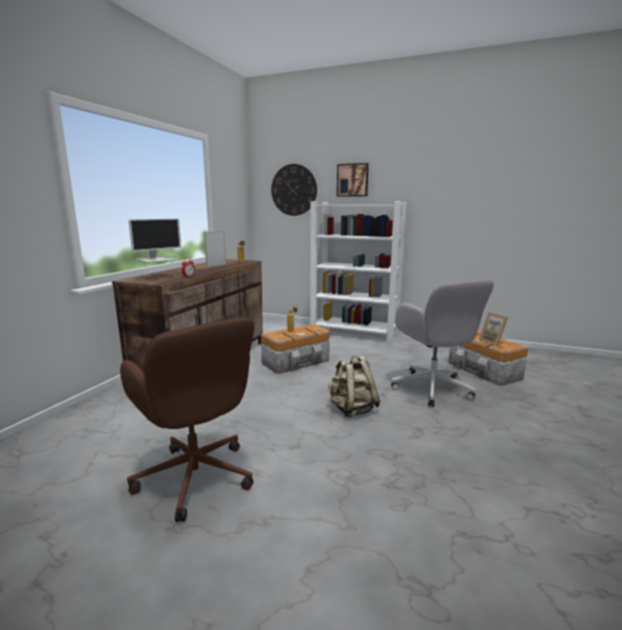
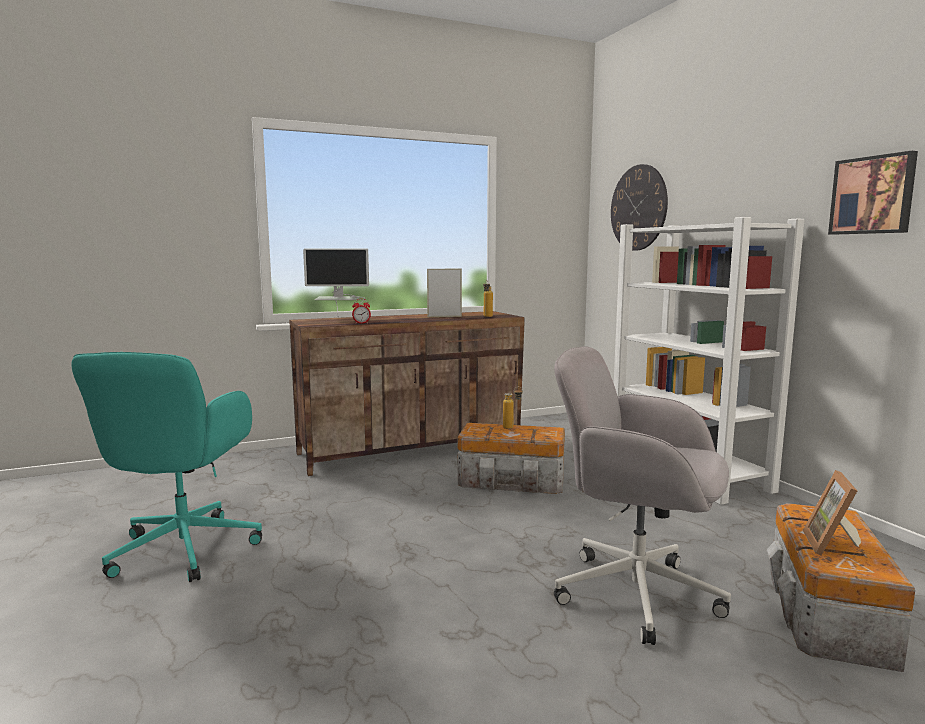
camera: 45 degrees right, 5 degrees down
brown office chair [120,317,254,522] -> turquoise office chair [72,352,262,582]
beige backpack [328,356,380,417] -> none
picture [337,163,369,197] -> picture moved to [828,151,918,235]
grey office chair [391,280,494,407] -> grey office chair turned 90 degrees clockwise [554,346,731,645]

